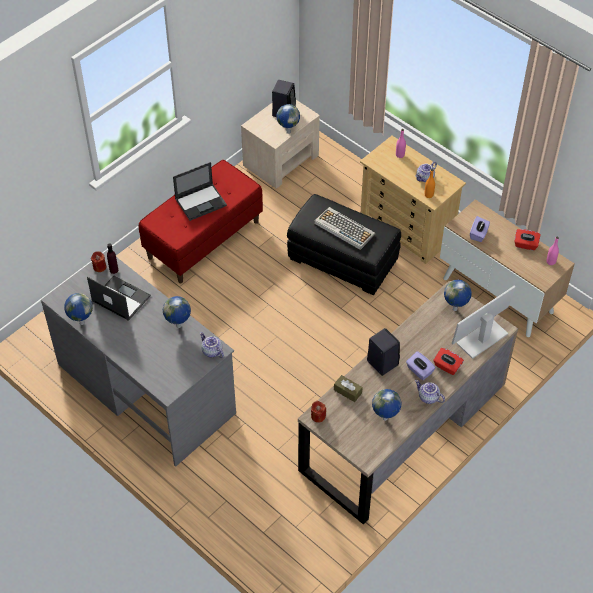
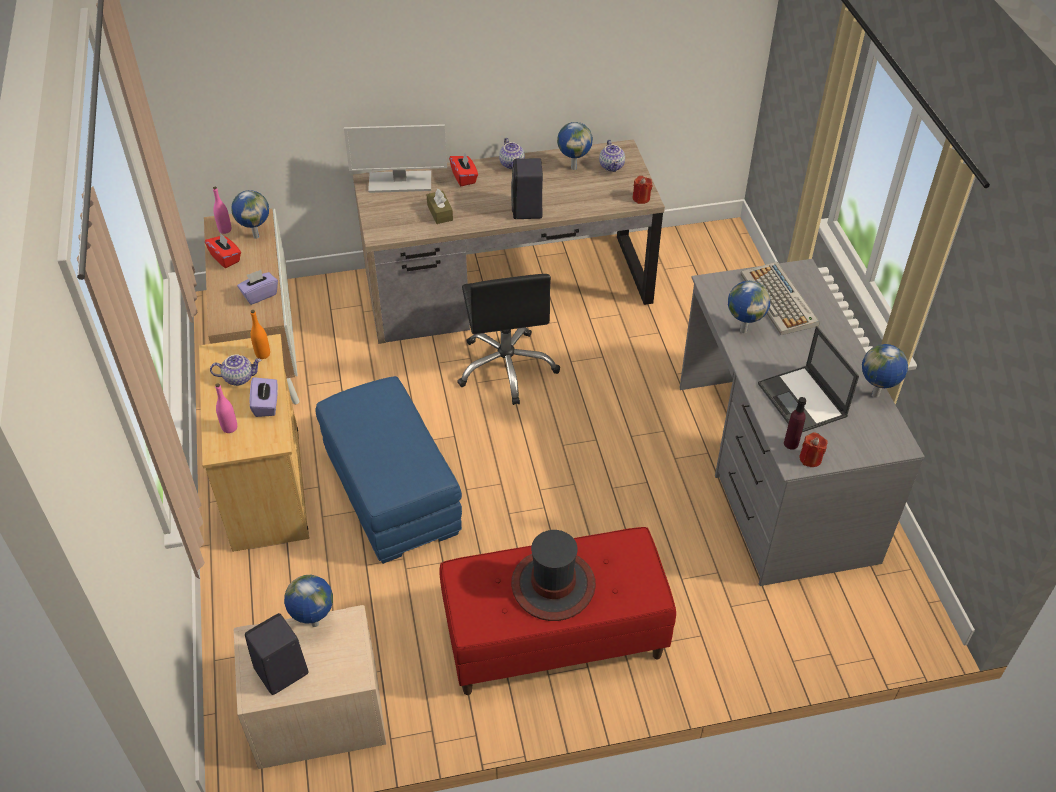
camera: 145 degrees left, 5 degrees down
laptop [173,162,227,221] -> hat [511,530,596,621]
teapot [200,332,224,358] -> teapot moved to [599,140,625,172]
black ottoman [287,194,401,295] -> blue ottoman [316,376,462,564]
keyboard [314,207,375,250] -> keyboard moved to [741,262,820,335]
brown tissue box [334,375,363,402] -> brown tissue box moved to [426,189,453,224]
purple tissue box [406,351,435,380] -> purple tissue box moved to [250,377,278,417]
globe [444,280,472,311] -> globe moved to [231,190,269,239]
none -> black office chair [457,274,560,405]

